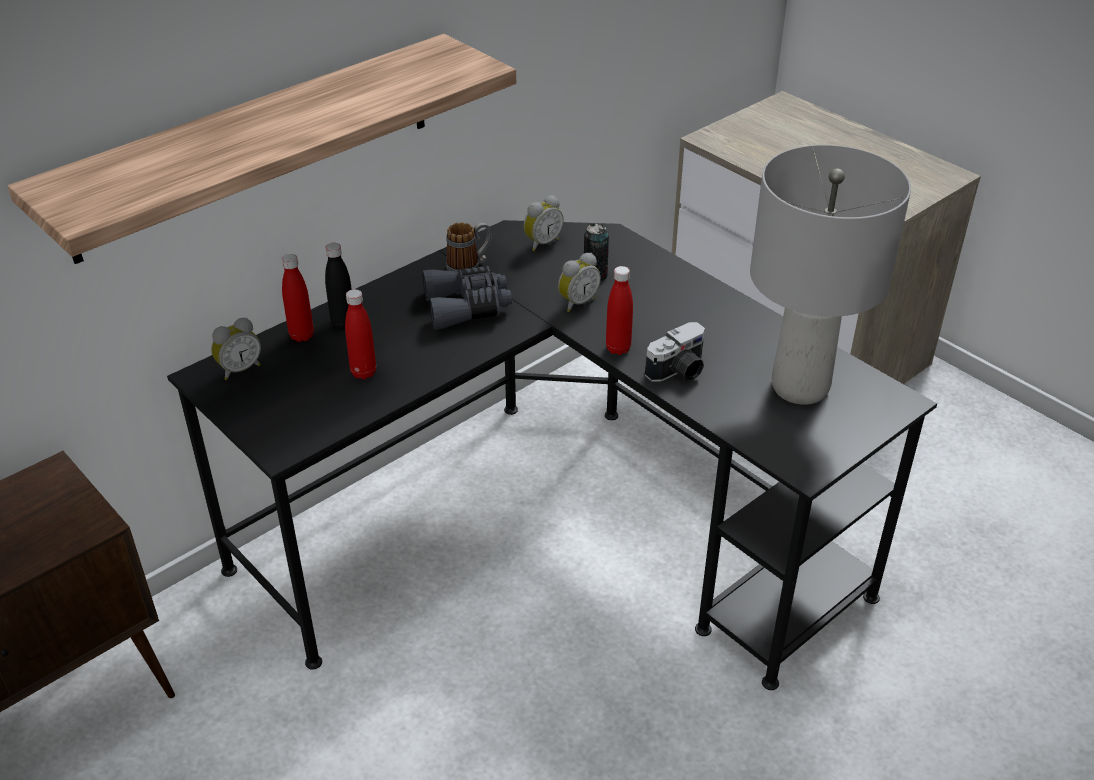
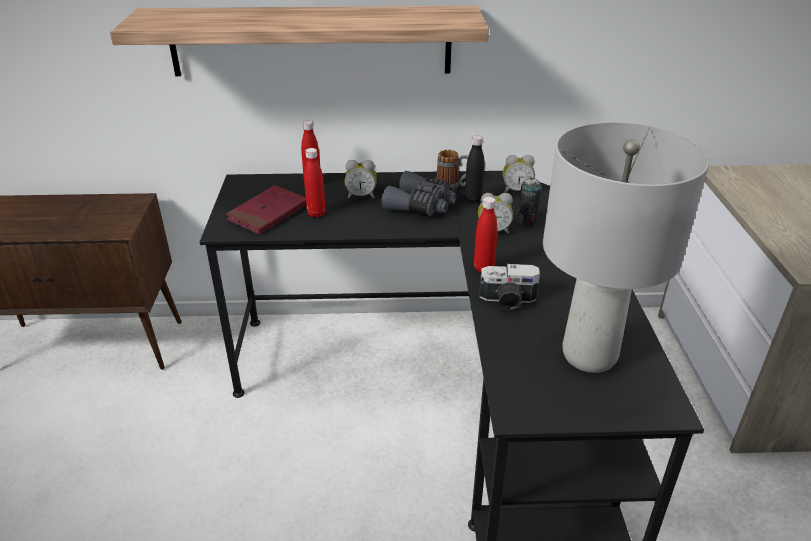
camera: 40 degrees right, 5 degrees down
alarm clock [211,318,261,380] -> alarm clock moved to [345,160,377,199]
black bottle [325,243,352,330] -> black bottle moved to [465,136,485,203]
none -> red book [226,185,306,235]

